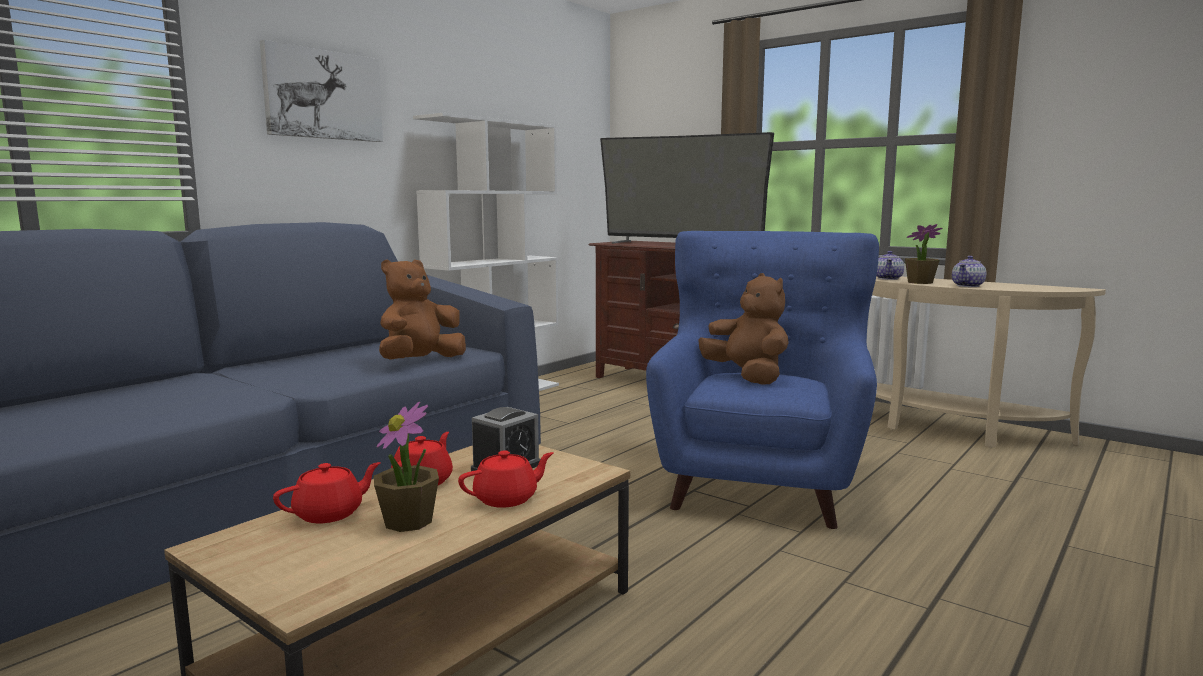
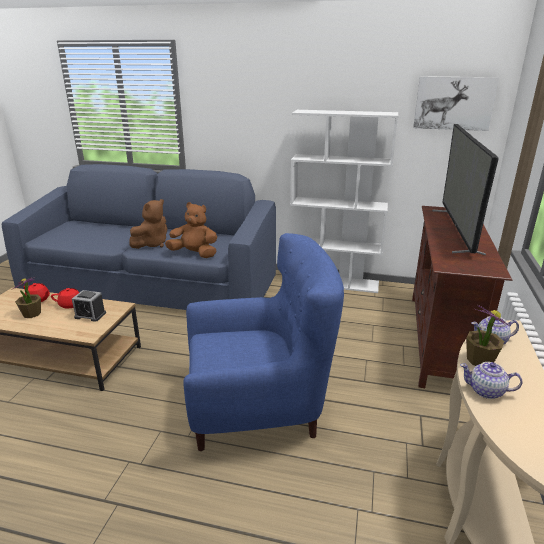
camera: 65 degrees right, 15 degrees up
picture [260,40,383,142] -> picture moved to [413,76,499,131]
red teapot [458,450,554,508] -> none
brown plush toy [698,273,789,385] -> brown plush toy moved to [129,199,167,249]

